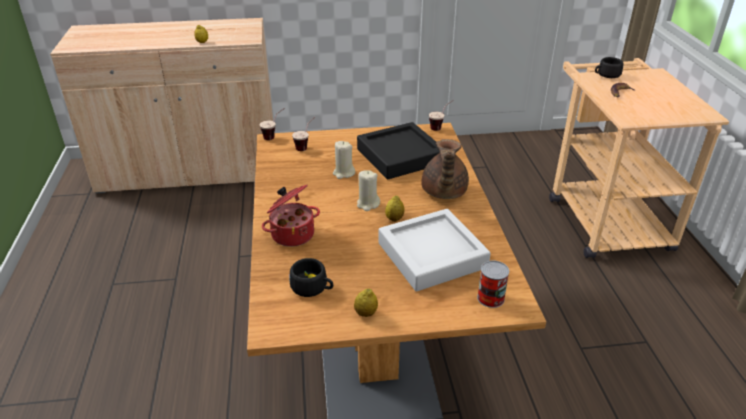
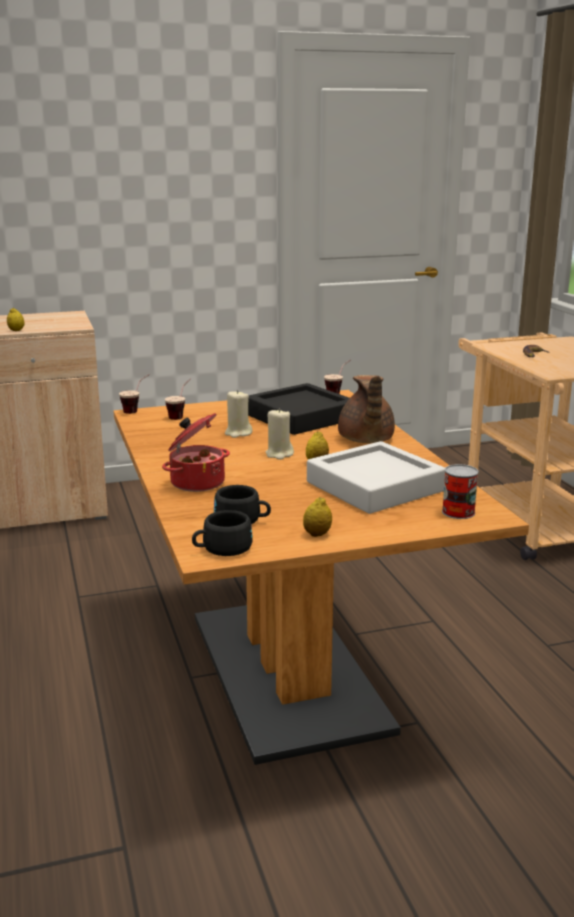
camera: 10 degrees left, 15 degrees down
black cup [595,57,623,78] -> black cup moved to [192,510,253,556]

